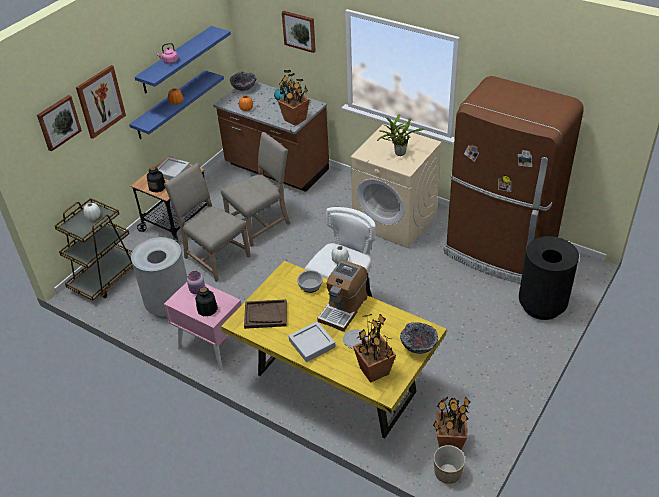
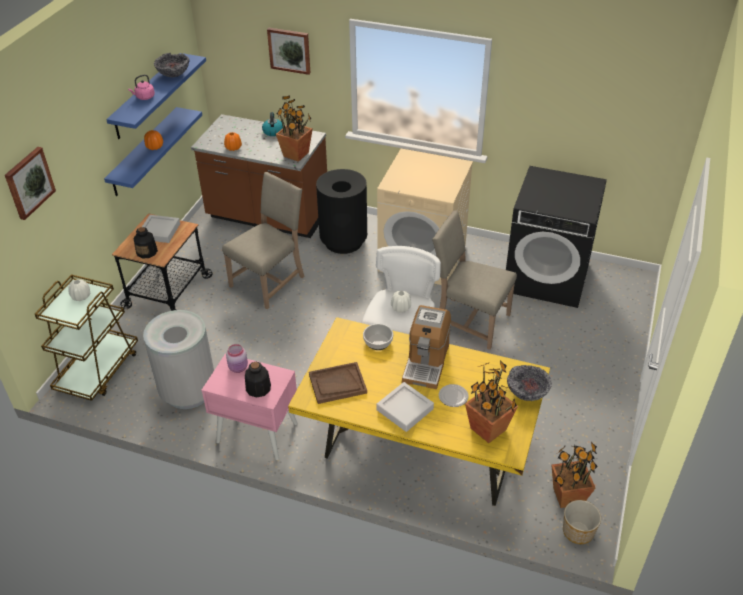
camera: 15 degrees left, 0 degrees up
picture [76,65,126,139] -> none
beige chair [164,163,251,282] -> beige chair moved to [432,210,517,350]
bowl [230,71,257,91] -> bowl moved to [154,53,190,77]
potted plant [377,114,424,156] -> none
brown fridge [443,76,584,284] -> black washing machine [506,166,607,308]
black trash can [519,236,579,320] -> black trash can moved to [316,169,367,254]

